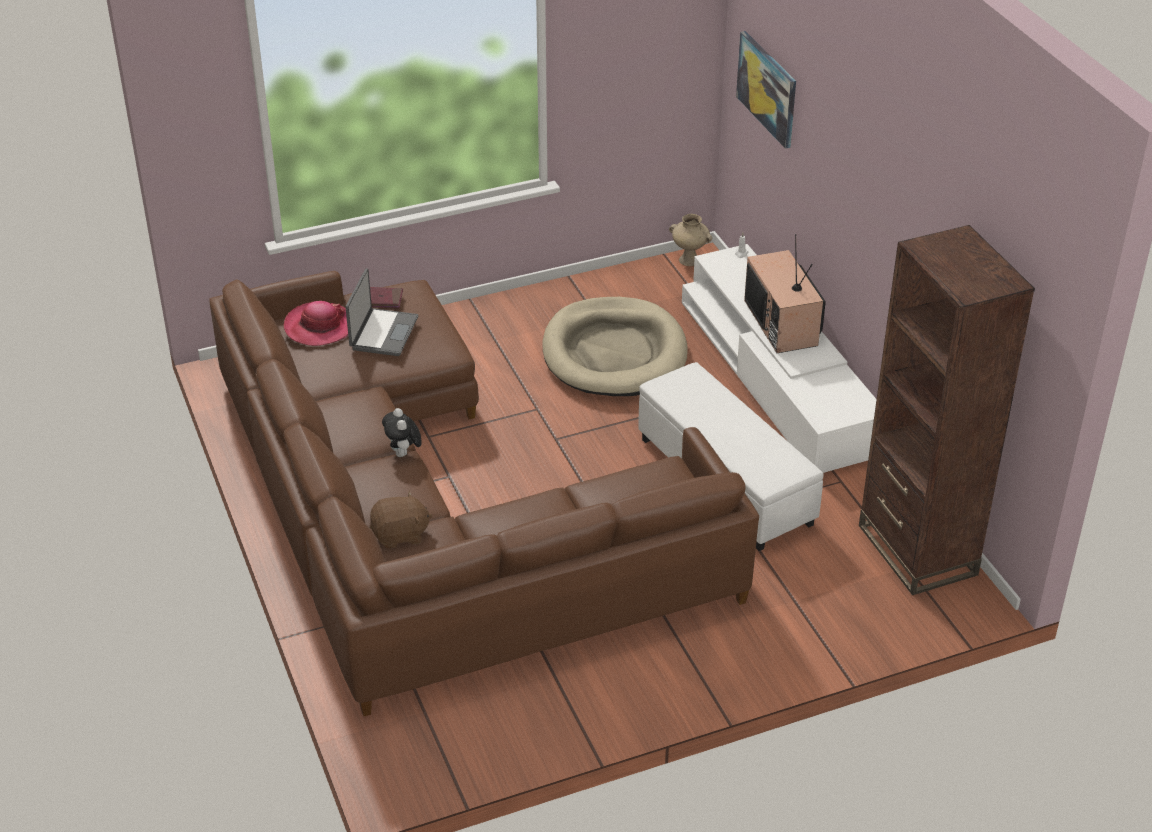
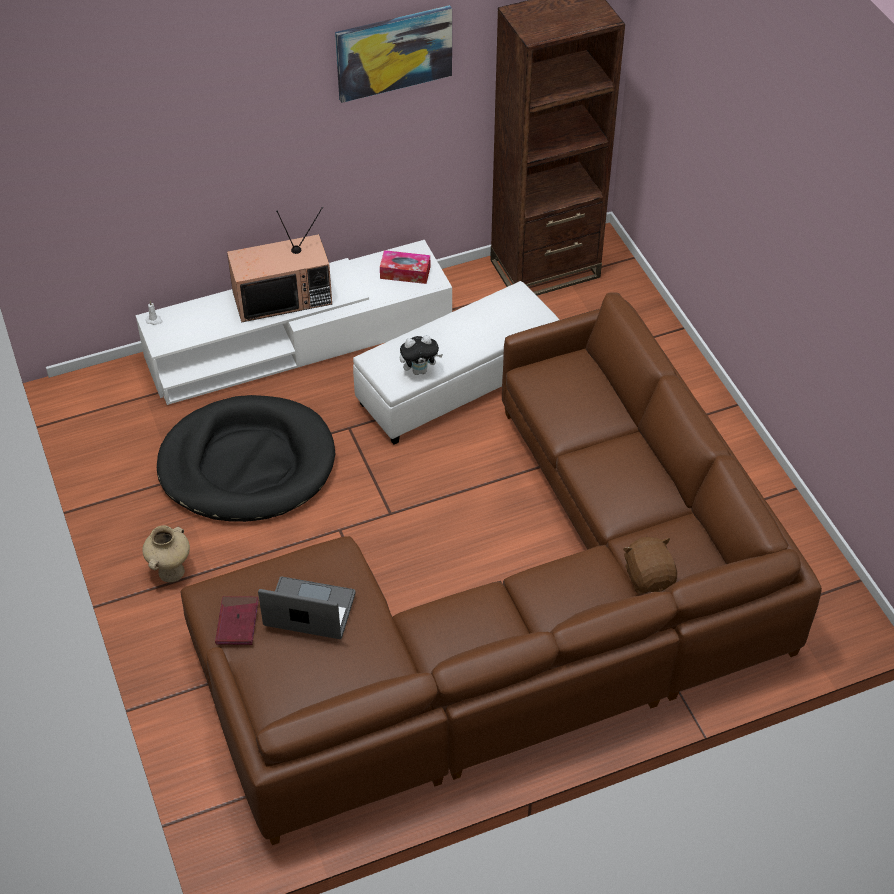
camera: 90 degrees left, 10 degrees up
hat [284,301,348,346] -> none
plush toy [382,408,422,457] -> plush toy moved to [400,335,443,375]
beige dog bed [542,297,688,396] -> black dog bed [157,395,336,522]
beige vase [669,214,712,266] -> beige vase moved to [142,525,190,583]
picture [736,31,796,149] -> picture moved to [335,5,452,103]
none -> tissue box [380,250,430,284]

